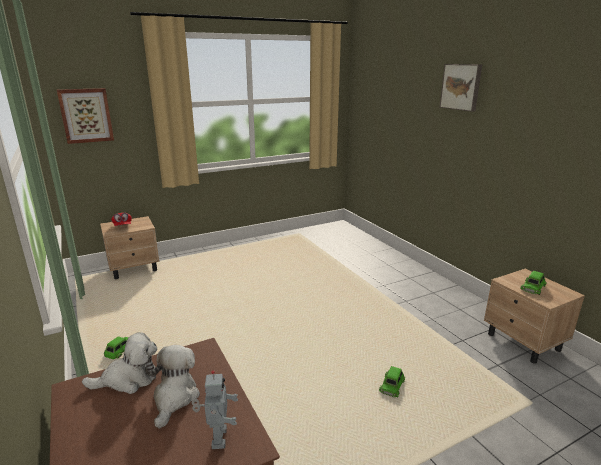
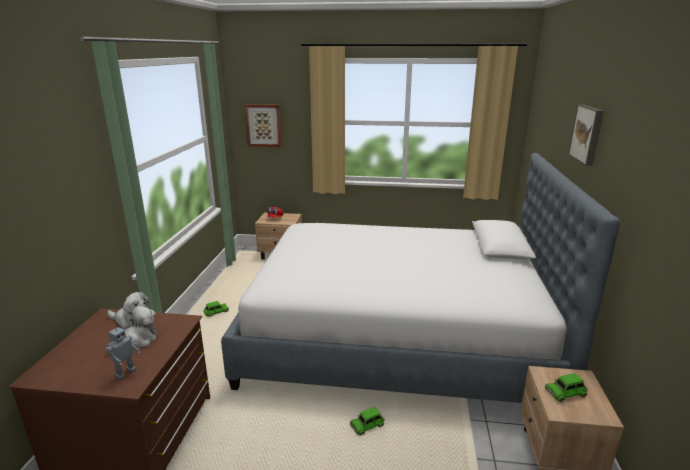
camera: 35 degrees right, 0 degrees up
none -> bed [221,153,620,403]

